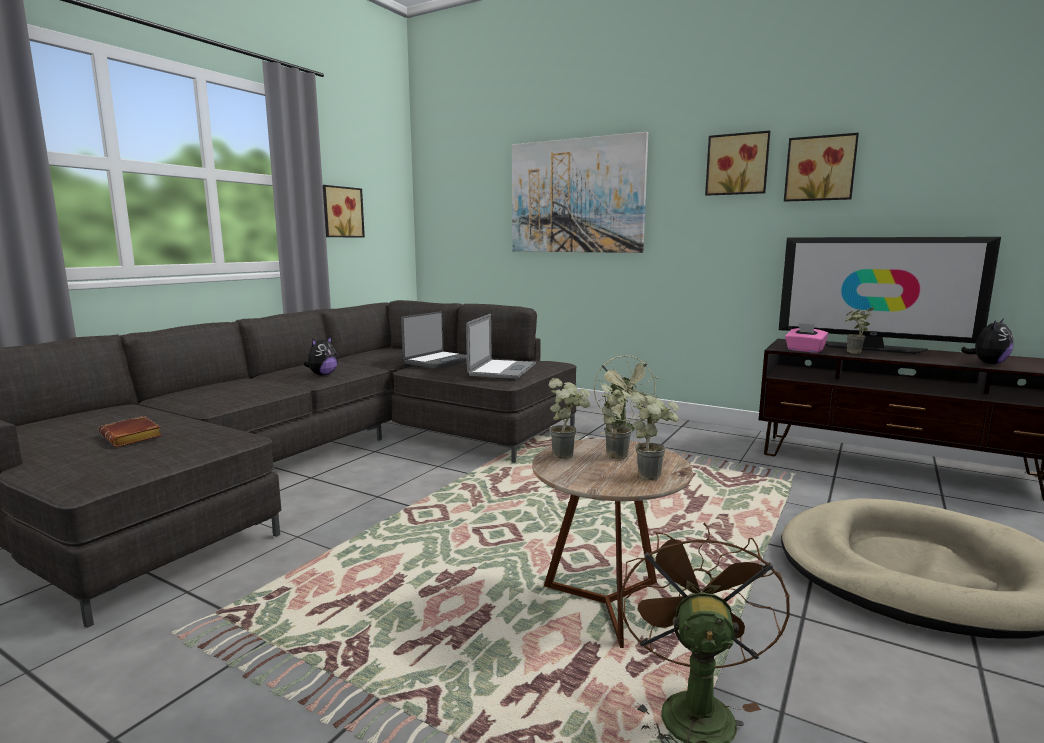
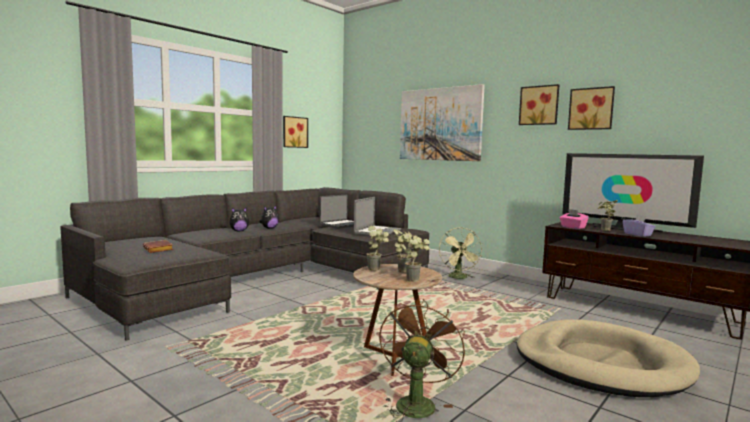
camera: 10 degrees right, 5 degrees down
plush toy [961,318,1013,364] -> plush toy moved to [229,208,249,232]
none -> purple tissue box [623,215,655,237]

